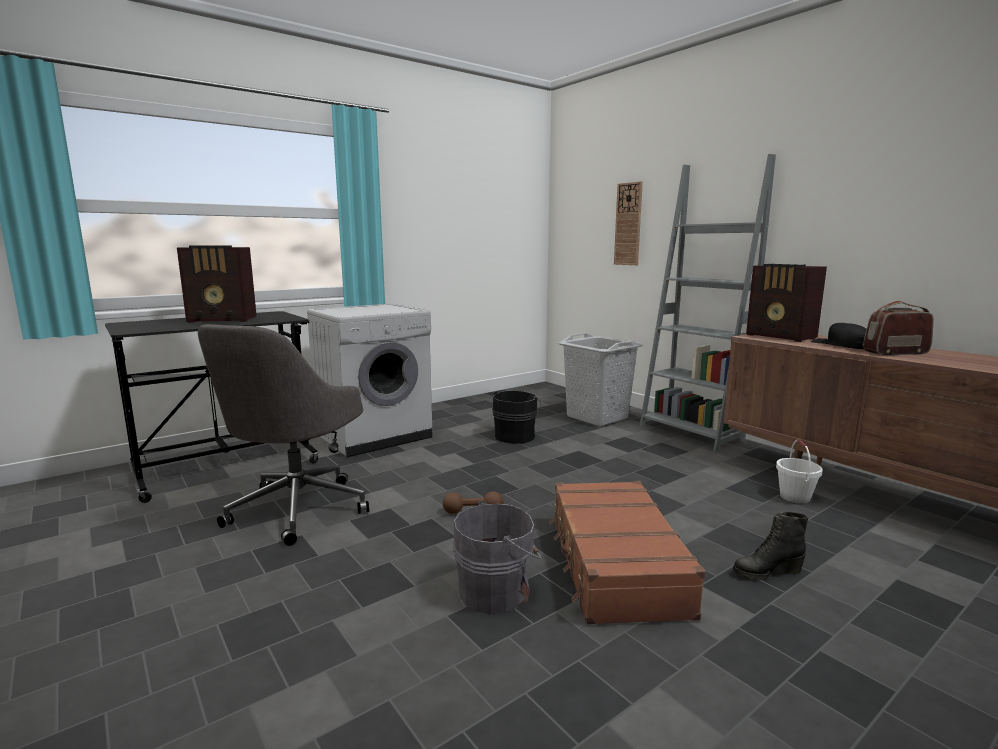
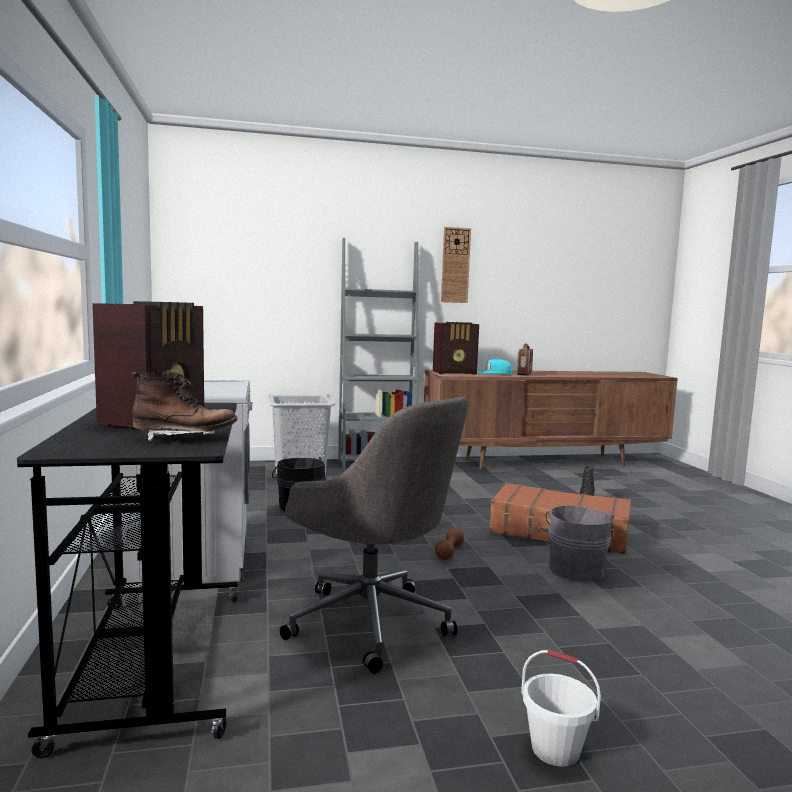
camera: 65 degrees left, 5 degrees down
wall clock [614,181,643,265] -> wall clock moved to [441,227,471,303]
white bucket [776,439,823,504] -> white bucket moved to [521,649,601,767]
black cap [811,323,866,349] -> turquoise cap [477,359,512,374]
none -> brown boot [131,370,237,441]

